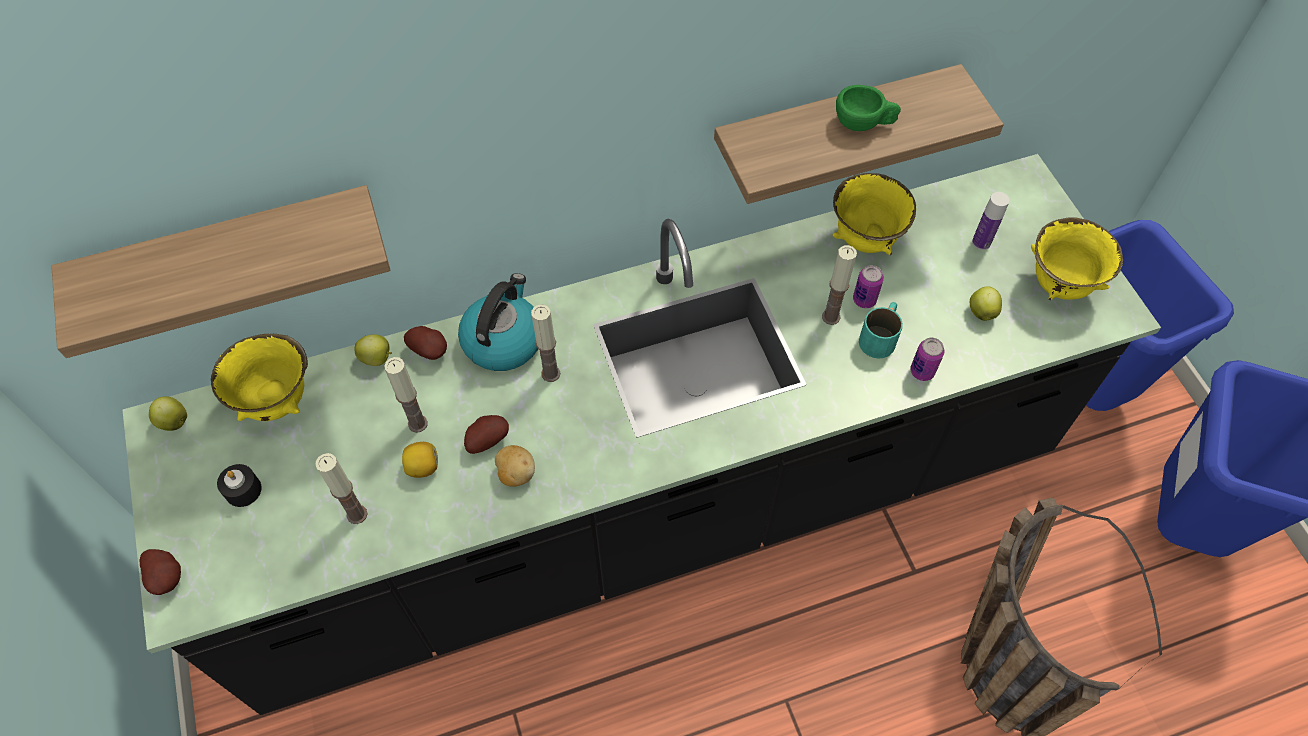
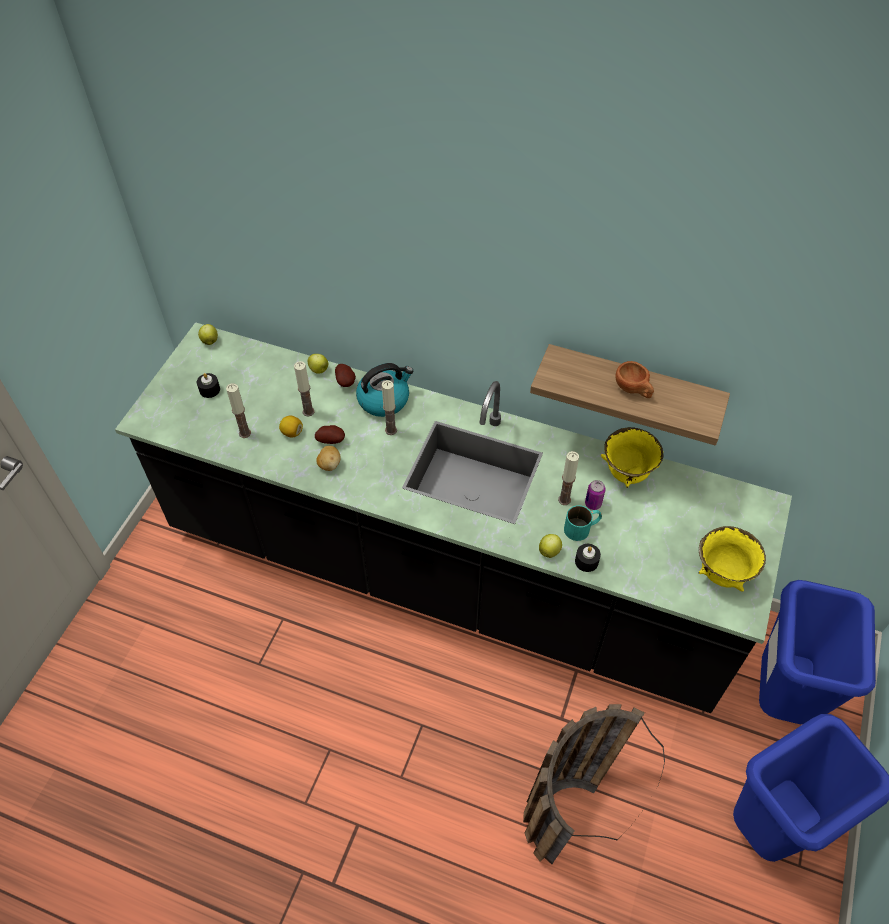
camera: 40 degrees right, 5 degrees down
shelf [51,185,390,358] -> none
potato [140,549,181,595] -> none
yellow bowl [211,334,308,421] -> none
green cup [836,85,901,131] -> brown cup [615,361,654,398]
can [910,338,944,381] -> black candle [575,544,601,572]
apple [970,286,1002,321] -> apple moved to [539,534,562,558]
bottle [972,192,1010,250] -> none

